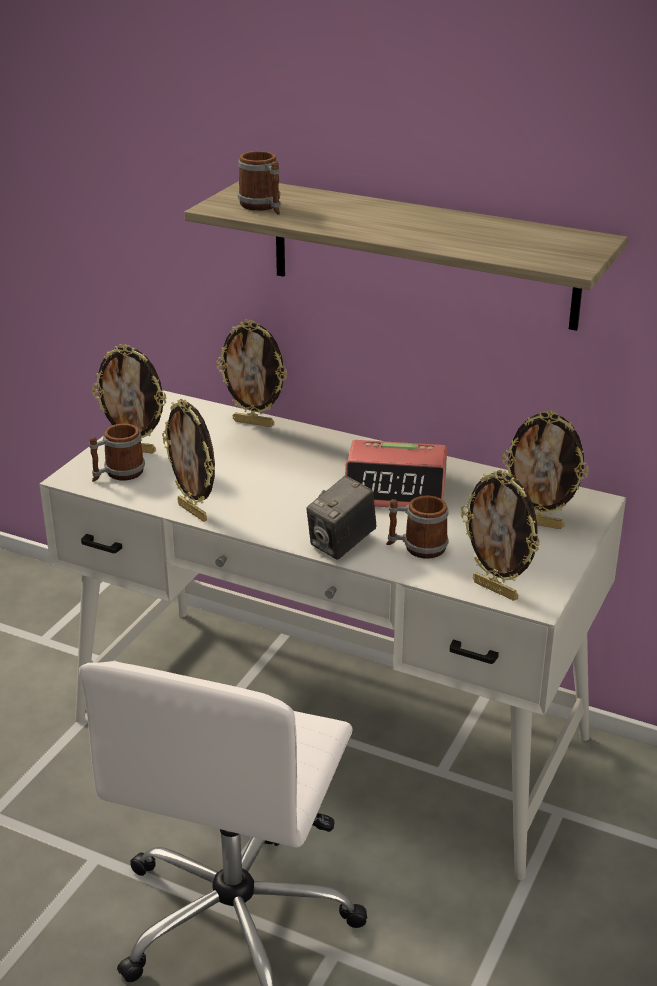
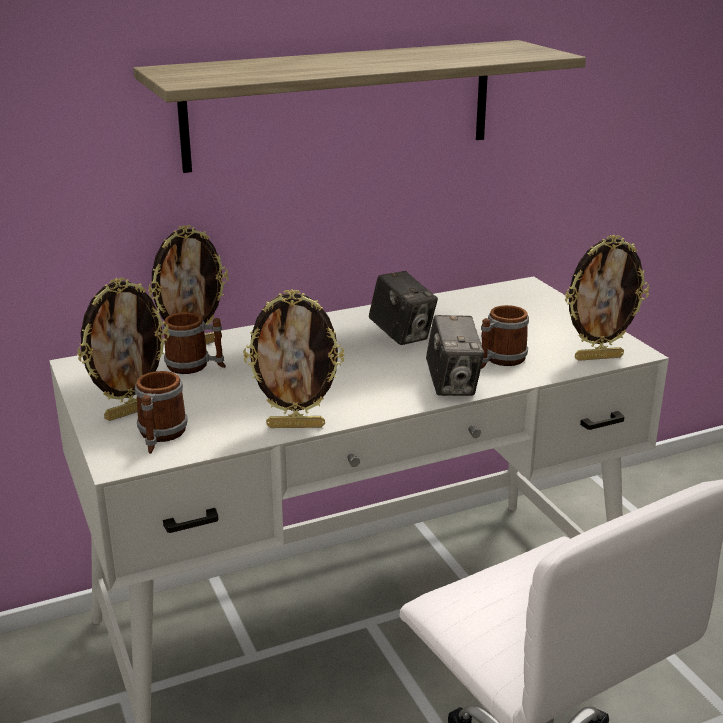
camera: 50 degrees left, 5 degrees down
mug [238,151,281,215] -> mug moved to [163,312,226,374]
alarm clock [345,440,447,507] -> camera [369,271,438,345]
picture frame [502,410,589,529] -> none

